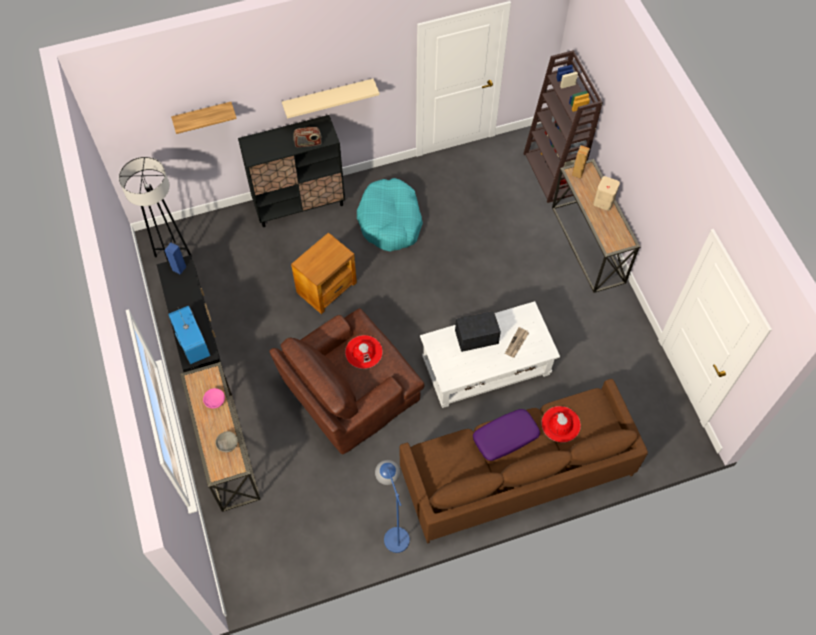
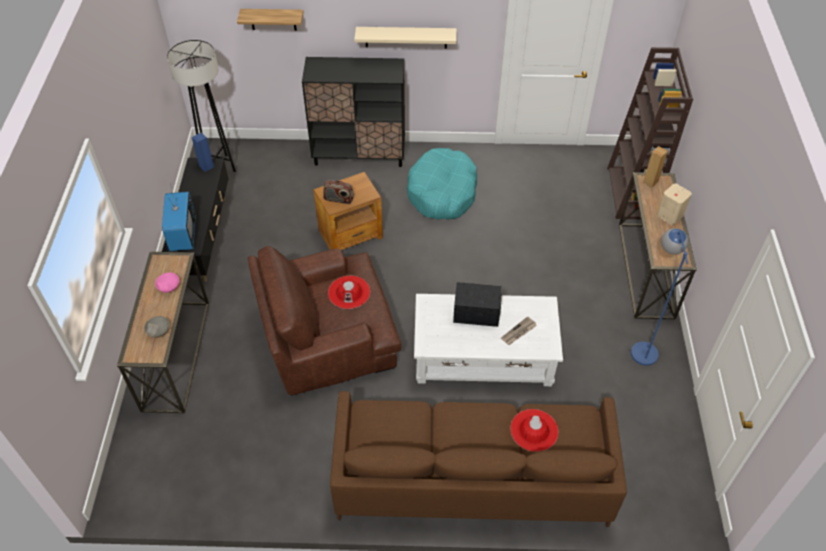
camera: 20 degrees right, 10 degrees down
radio [293,127,322,147] -> radio moved to [323,180,354,204]
blue floor lamp [375,460,410,553] -> blue floor lamp moved to [631,228,689,366]
purple pillow [473,409,540,461] -> none

